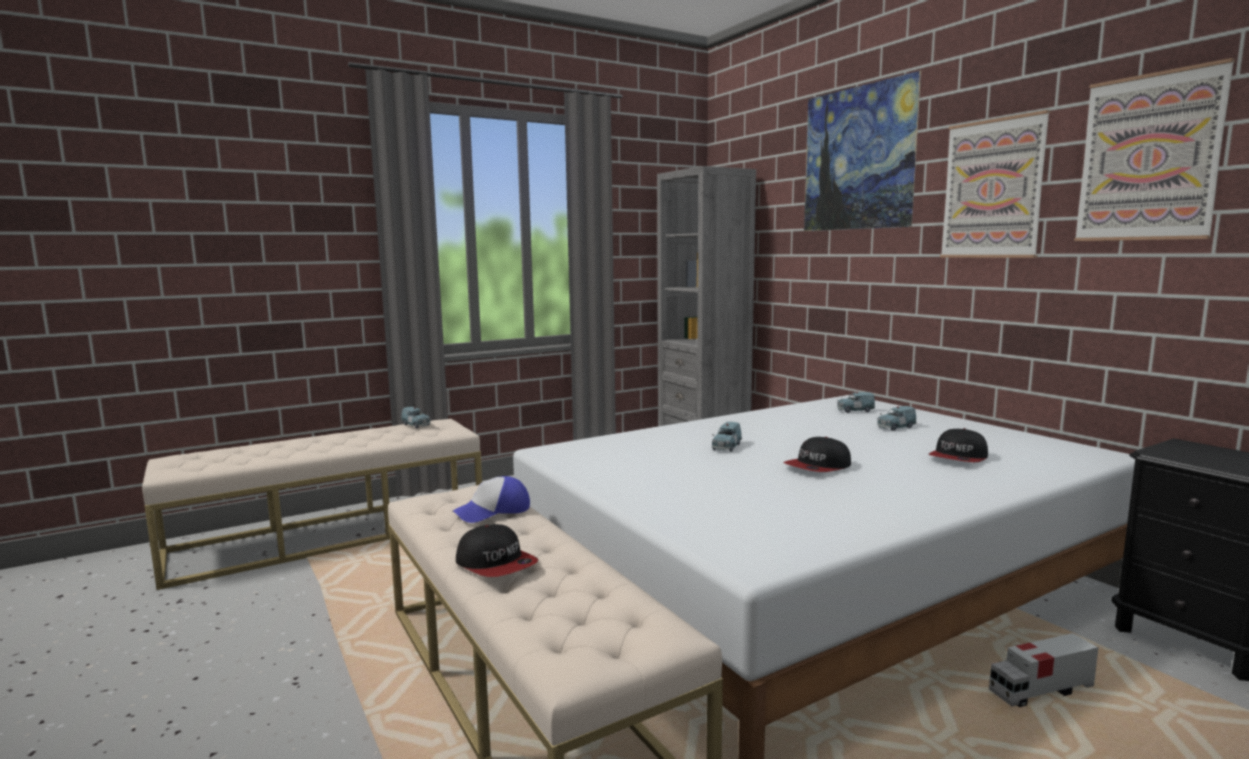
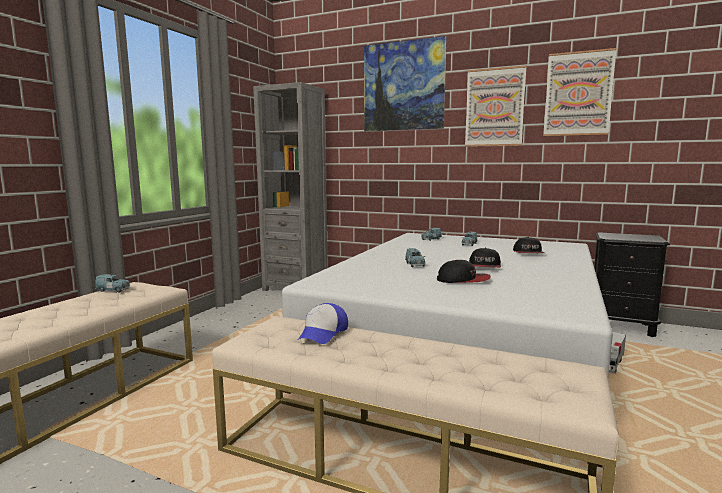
camera: 35 degrees left, 0 degrees up
cap [456,524,538,577] -> cap moved to [437,260,491,283]

